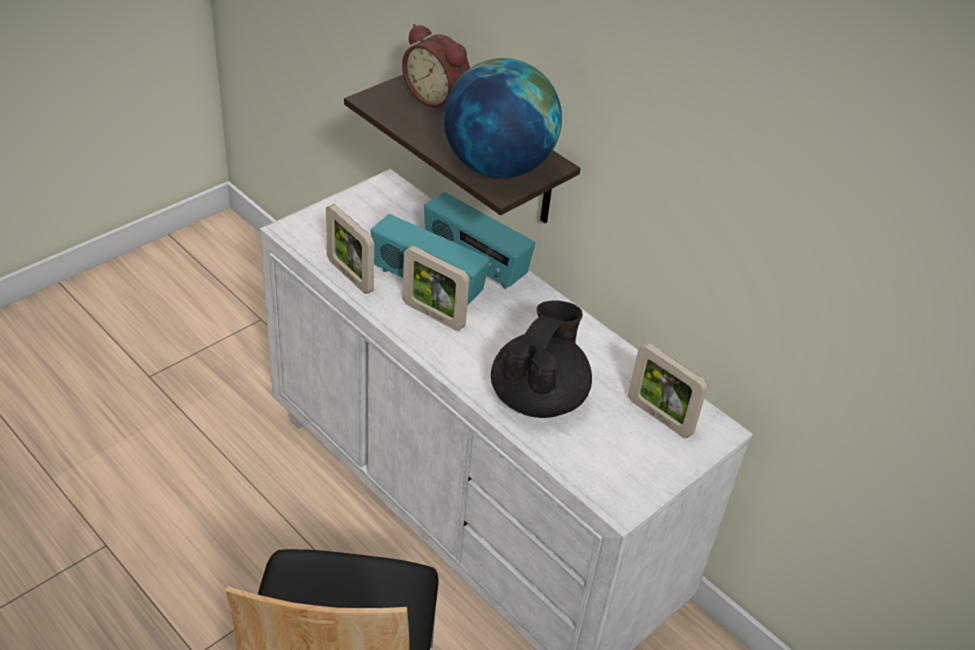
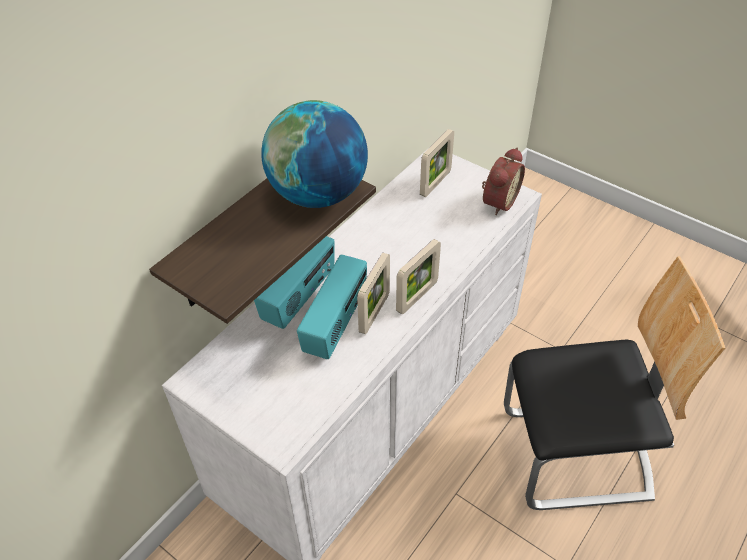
camera: 95 degrees left, 5 degrees up
picture frame [326,204,374,294] -> picture frame moved to [396,239,441,314]
alarm clock [402,24,470,108] -> alarm clock moved to [482,148,525,215]
black teapot [491,300,592,418] -> none

